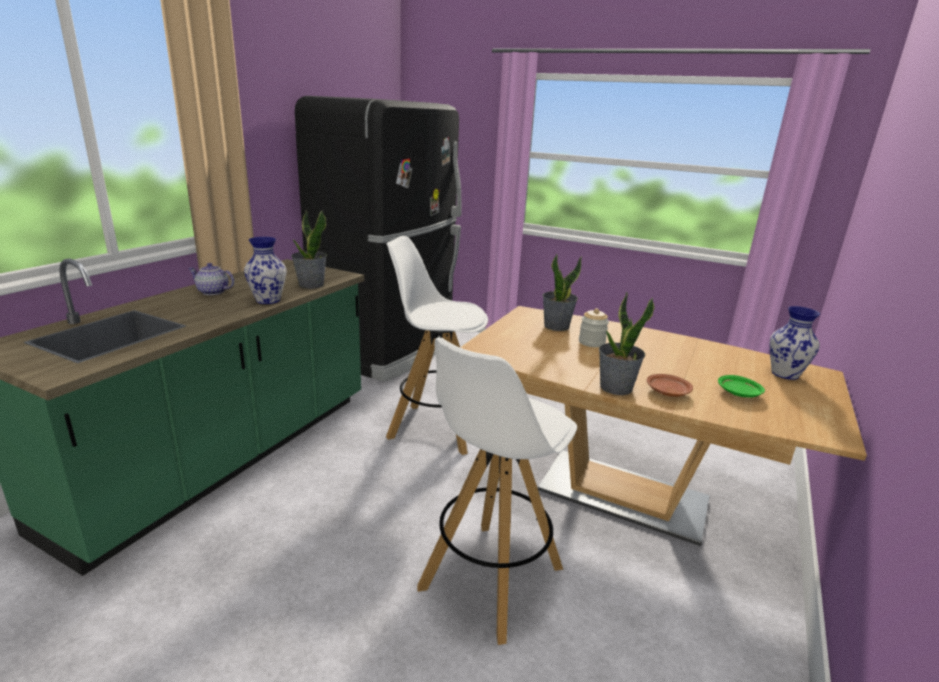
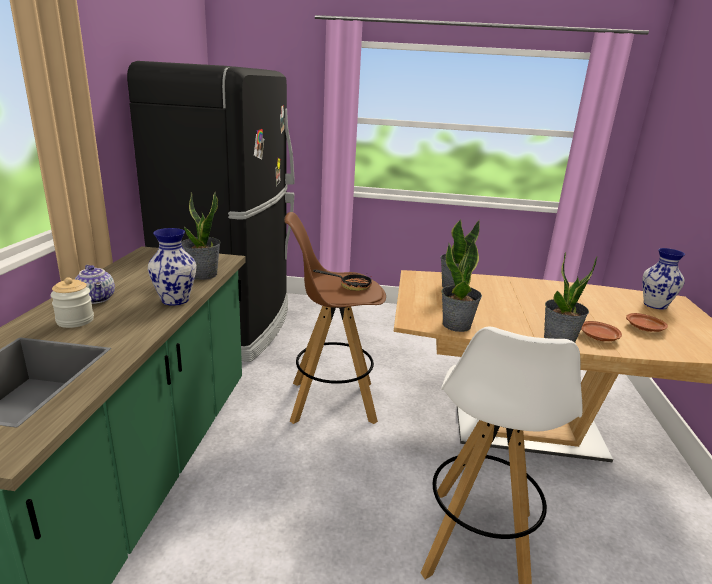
camera: 20 degrees left, 0 degrees up
teapot [188,263,234,295] -> teapot turned 120 degrees counterclockwise [74,265,115,304]
white stool [386,236,488,455] -> brown stool [284,212,386,424]
jar [579,308,609,347] -> jar moved to [50,277,94,328]
green plate [718,375,765,398] -> brown plate [626,313,668,332]
none -> frying pan [313,270,372,291]
none -> potted plant [441,239,482,332]

